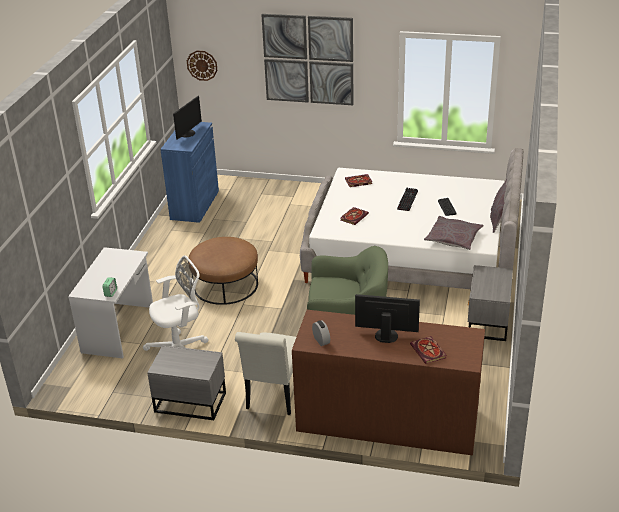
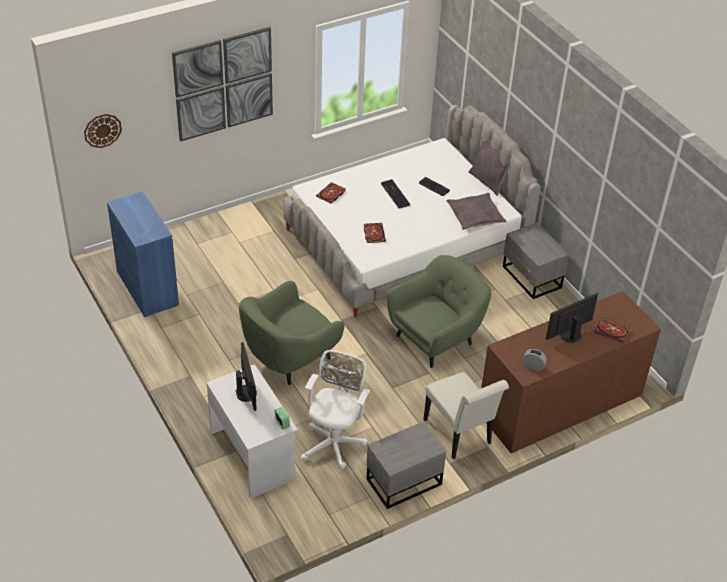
camera: 45 degrees left, 10 degrees up
monitor [173,96,202,140] -> monitor moved to [236,342,257,411]
brown ottoman [189,237,258,305] -> green armchair [239,281,345,385]

